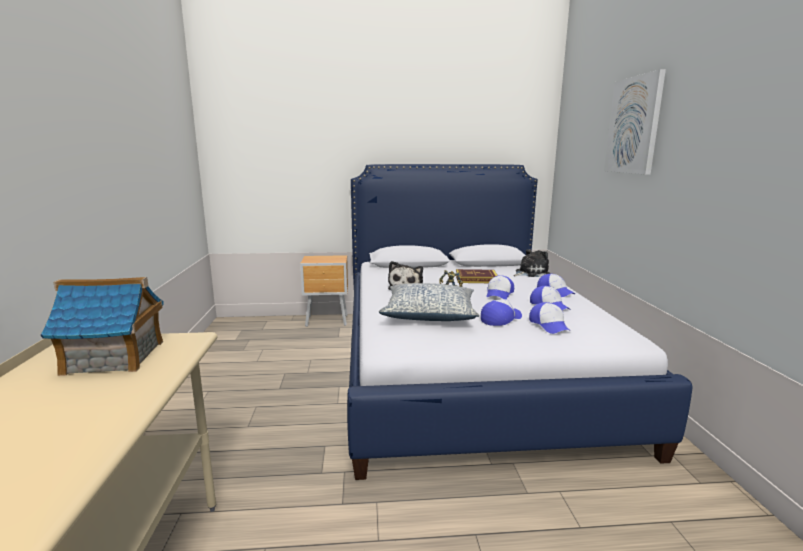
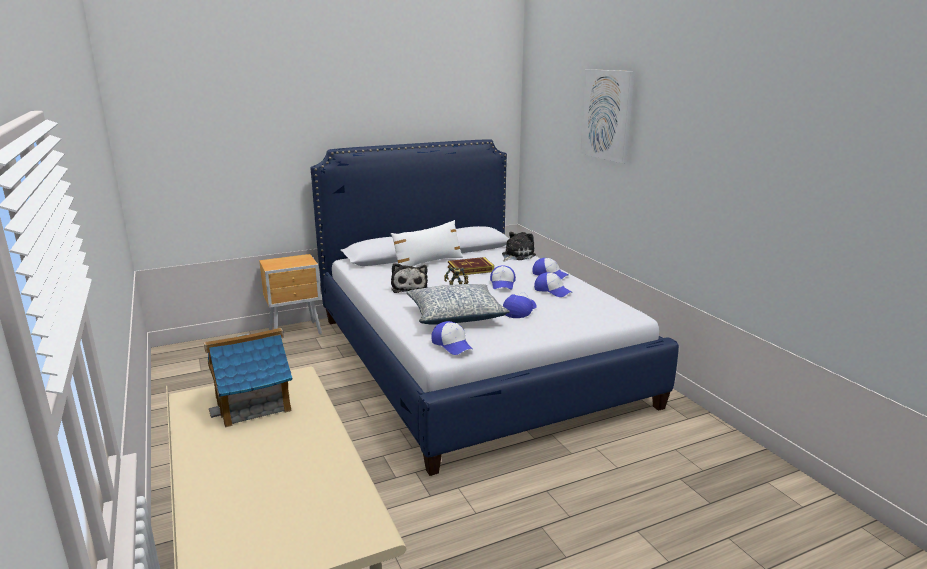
camera: 20 degrees left, 5 degrees up
cap [529,302,569,334] -> cap moved to [431,321,472,355]
none -> white pillow [391,220,463,266]

